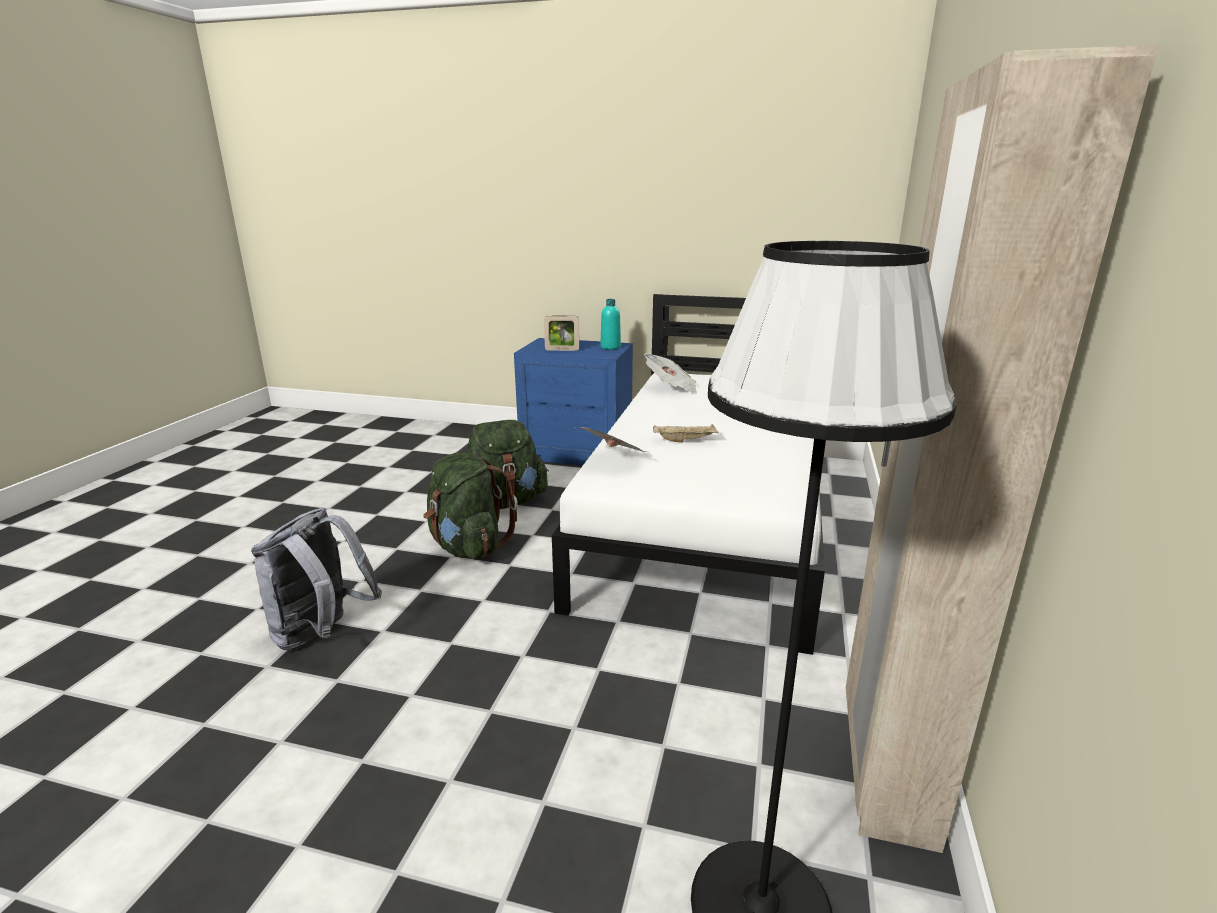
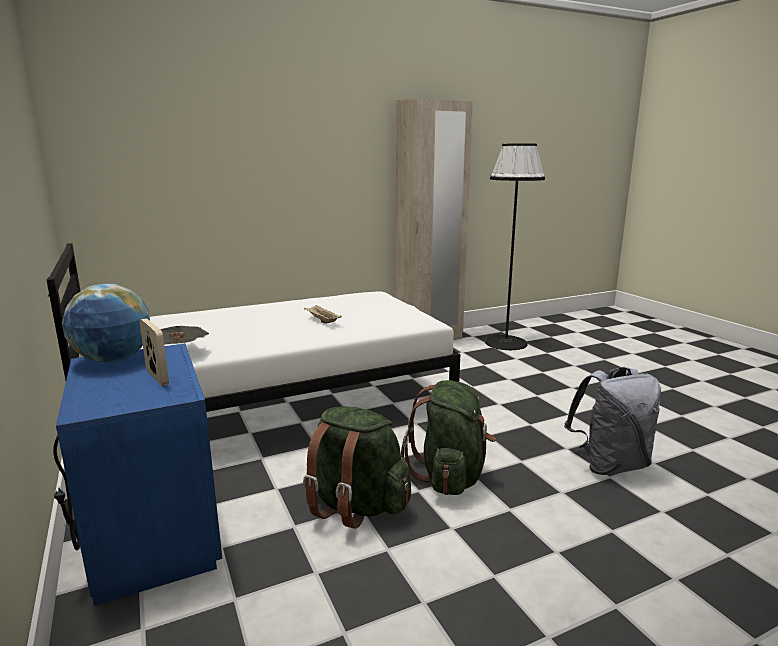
camera: 130 degrees left, 5 degrees down
newspaper [577,427,648,452] -> none
turquoise bottle [600,299,621,350] -> globe [62,284,150,363]

